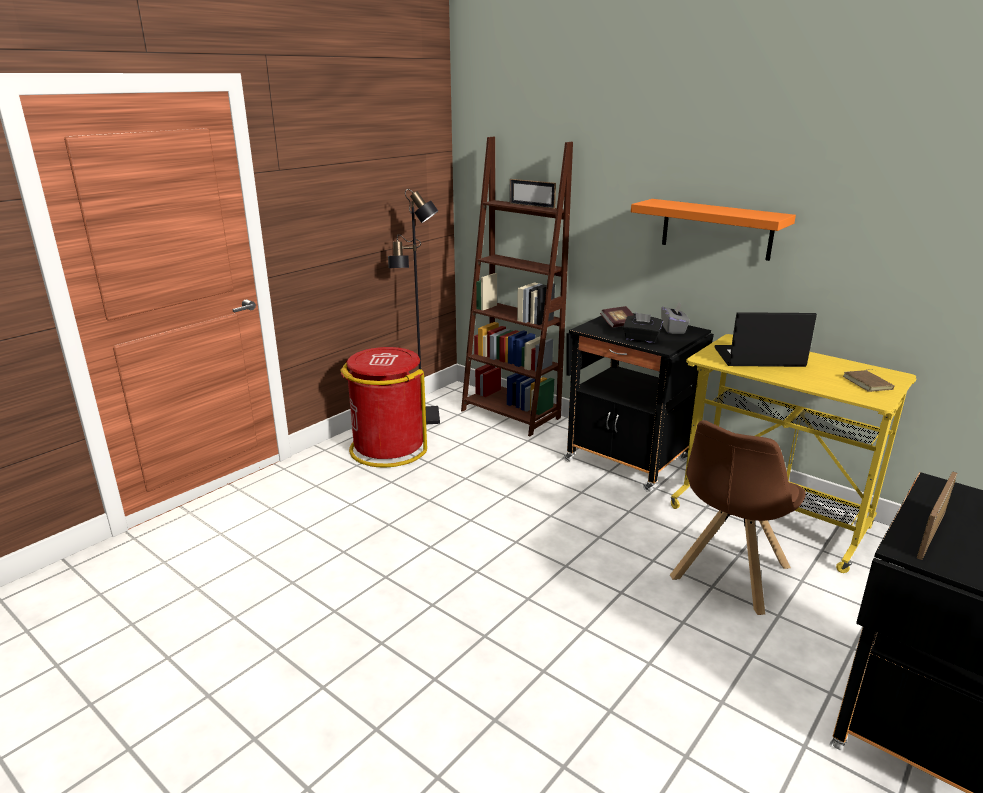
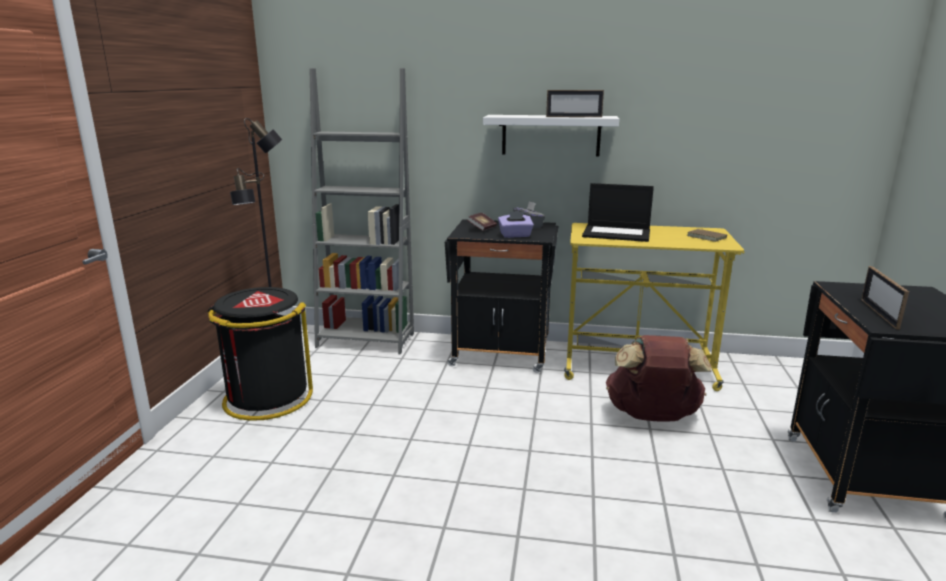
camera: 30 degrees left, 5 degrees down
red trash can [340,347,427,468] -> black trash can [207,287,313,421]
brown bookcase [461,137,573,436] -> grey bookcase [309,68,414,354]
picture frame [510,179,556,209] -> picture frame moved to [546,90,604,117]
black tissue box [623,312,663,343] -> purple tissue box [498,211,534,238]
orange shelf [631,199,796,261] -> white shelf [483,115,619,156]
brown chair [670,420,806,615] -> brown backpack [606,335,712,422]
laptop [715,312,817,367] -> laptop turned 135 degrees counterclockwise [582,183,654,242]

